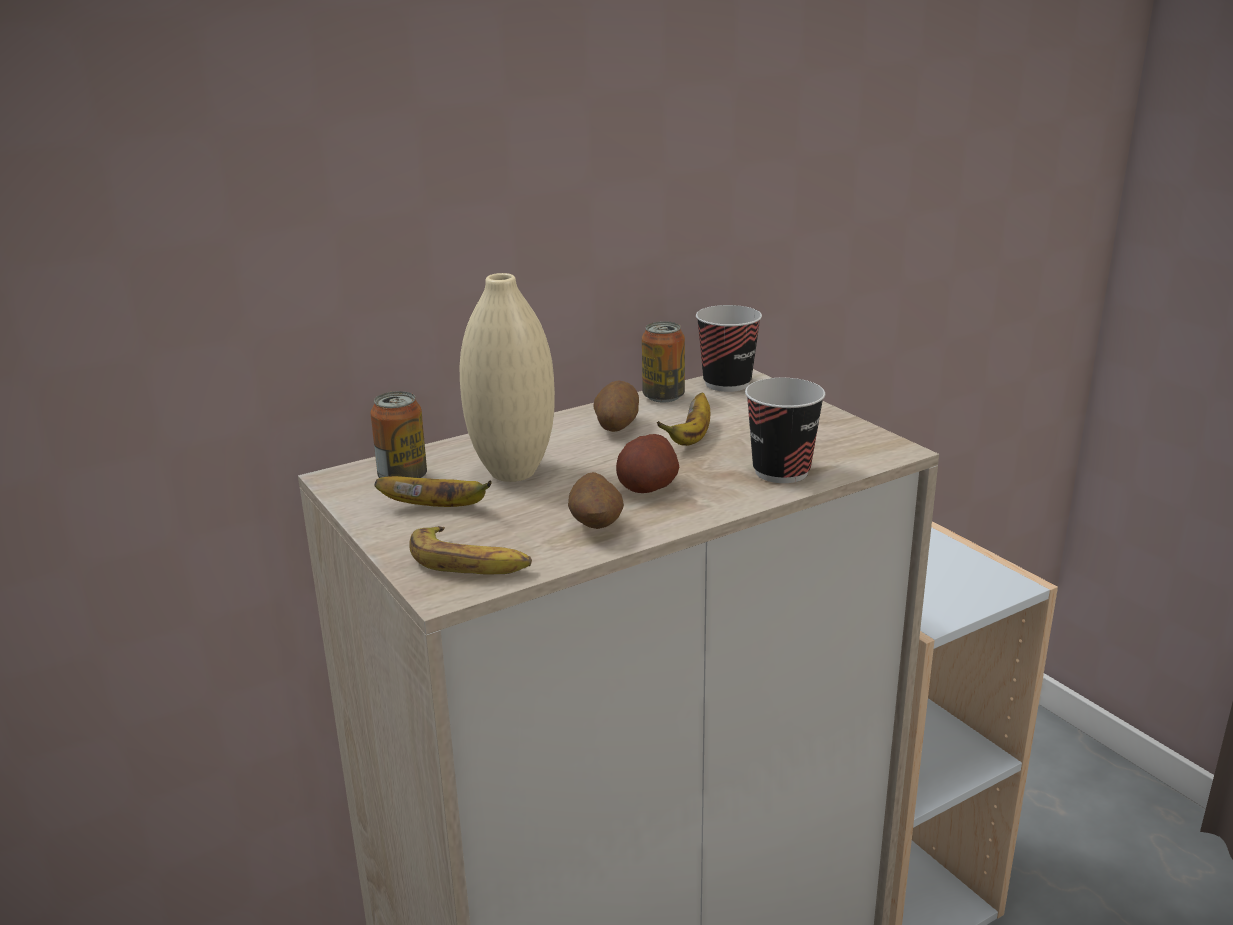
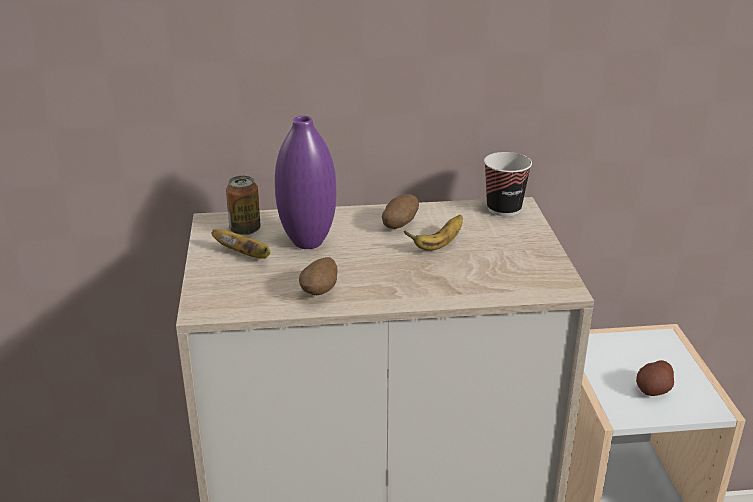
camera: 25 degrees right, 5 degrees up
banana [409,526,532,575] -> none
beige vase [459,273,555,482] -> purple vase [275,116,336,249]
potato [616,434,679,493] -> potato moved to [636,360,674,396]
can [642,321,685,403] -> none
cup [745,378,825,483] -> none

